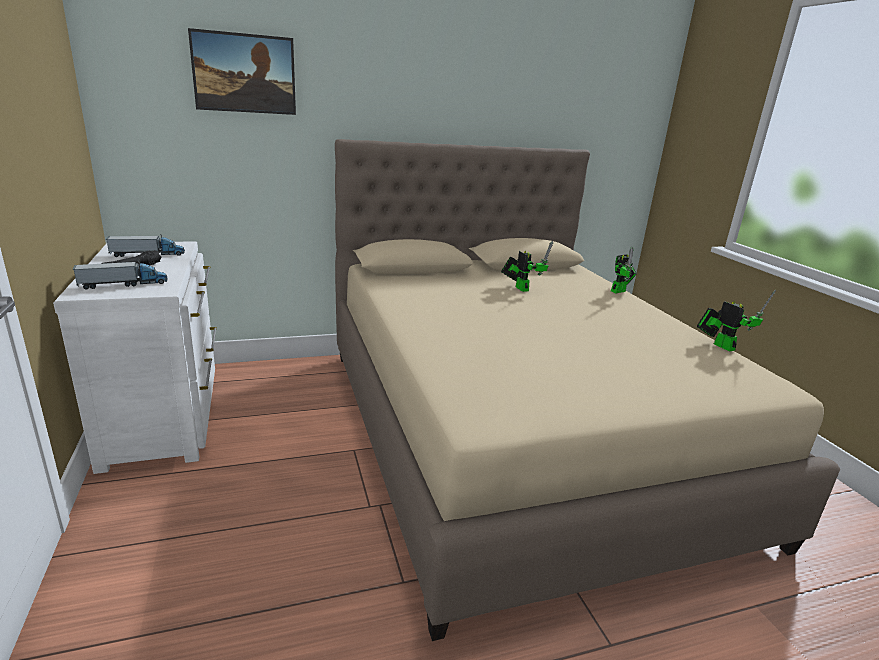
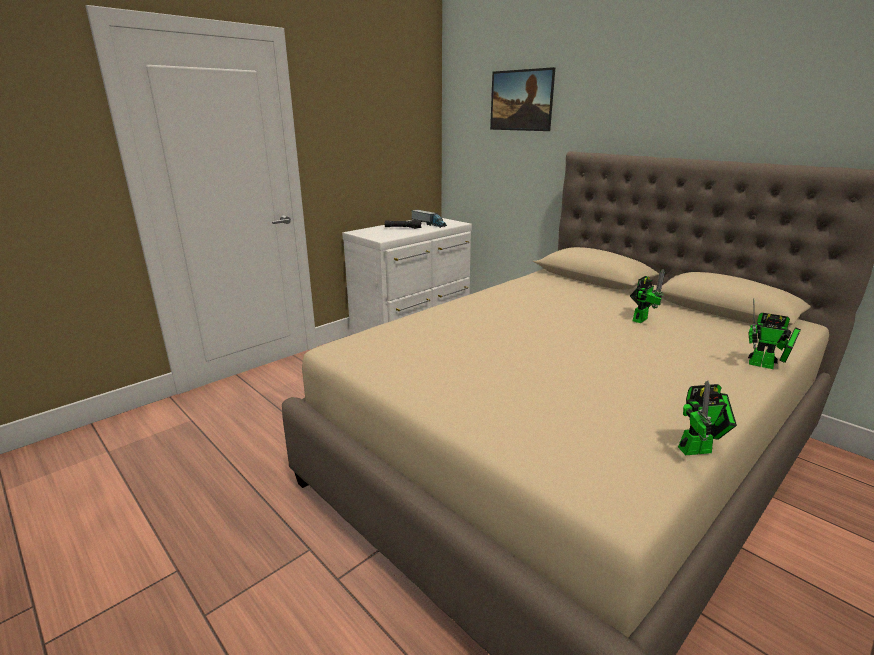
camera: 65 degrees right, 0 degrees up
toy truck [73,260,167,290] -> none
toy robot [697,290,776,352] -> toy robot turned 45 degrees clockwise [678,380,737,455]

